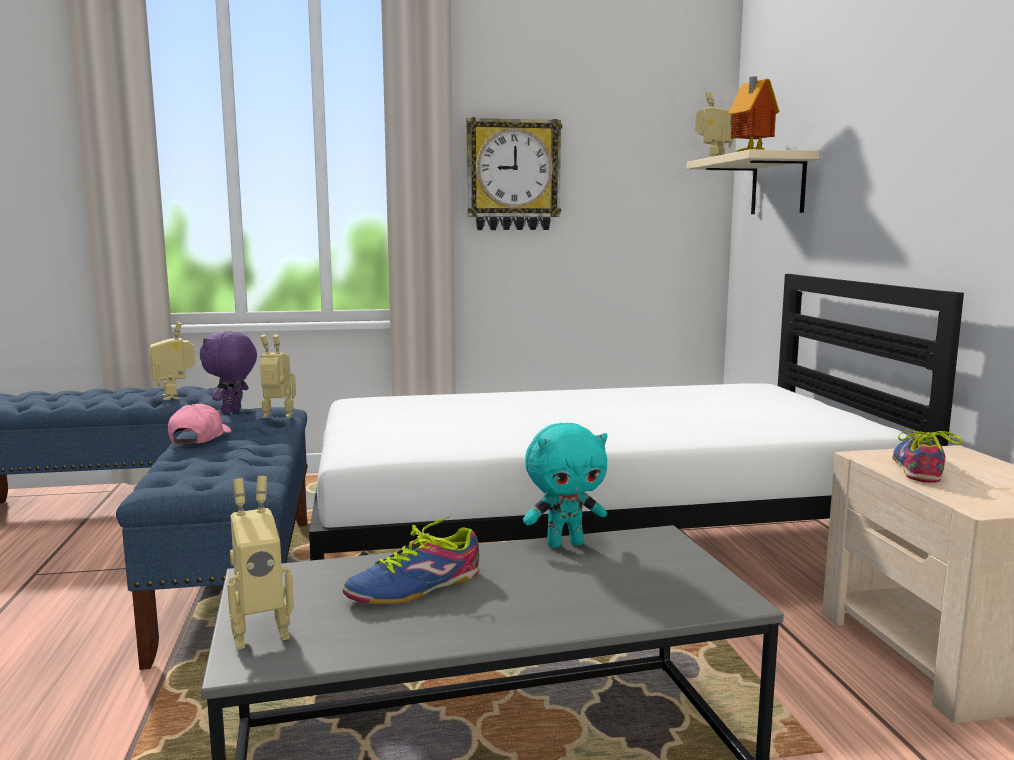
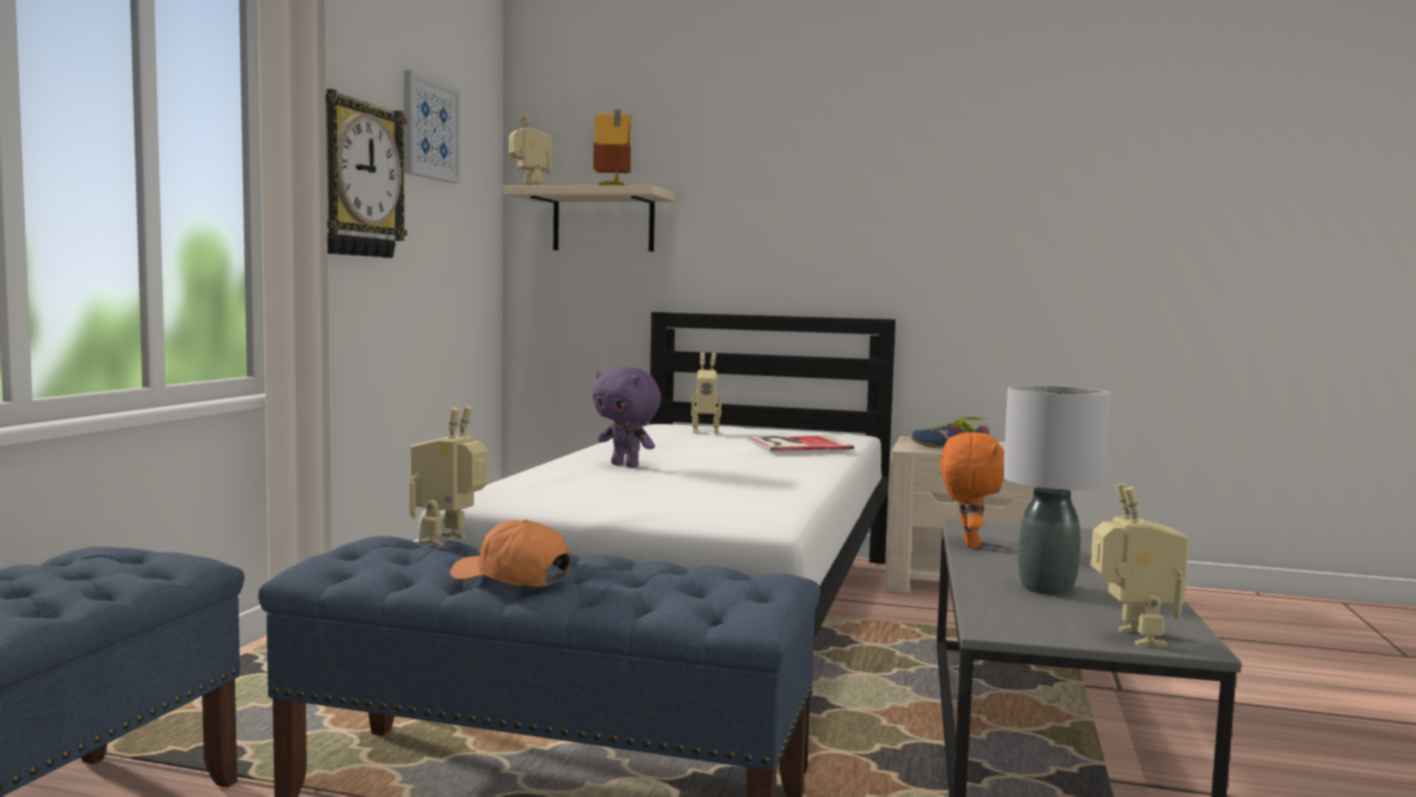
camera: 65 degrees left, 5 degrees down
toy robot [149,322,195,400] -> toy robot moved to [691,352,722,434]
pink cap [168,404,231,444] -> orange cap [450,519,571,587]
purple plush toy [200,331,257,414] -> purple plush toy moved to [593,367,661,468]
shoe [343,516,479,604] -> grey table lamp [1003,385,1111,595]
turquoise plush toy [523,423,608,548] -> orange plush toy [940,432,1004,548]
none -> picture [404,70,460,184]
none -> book [747,436,854,451]

